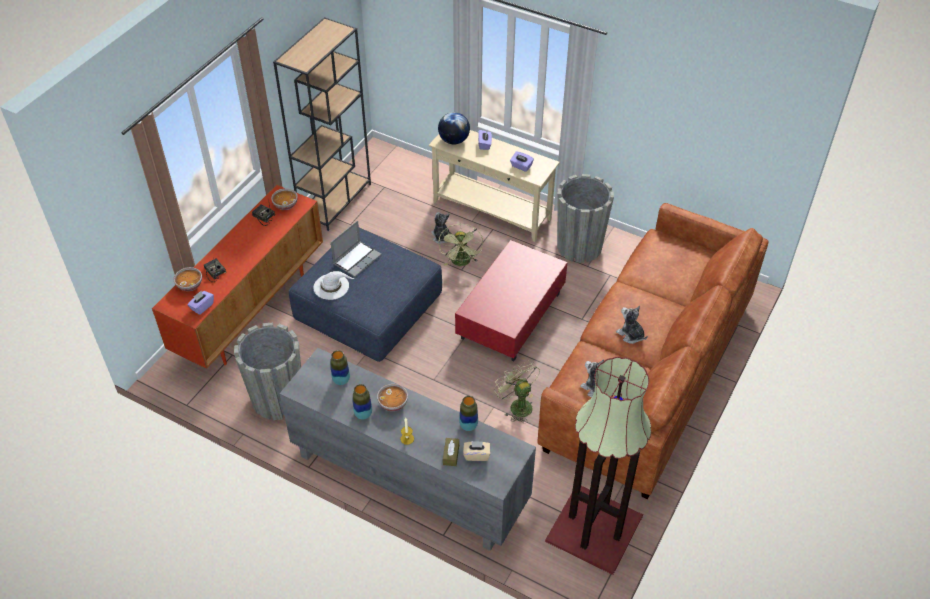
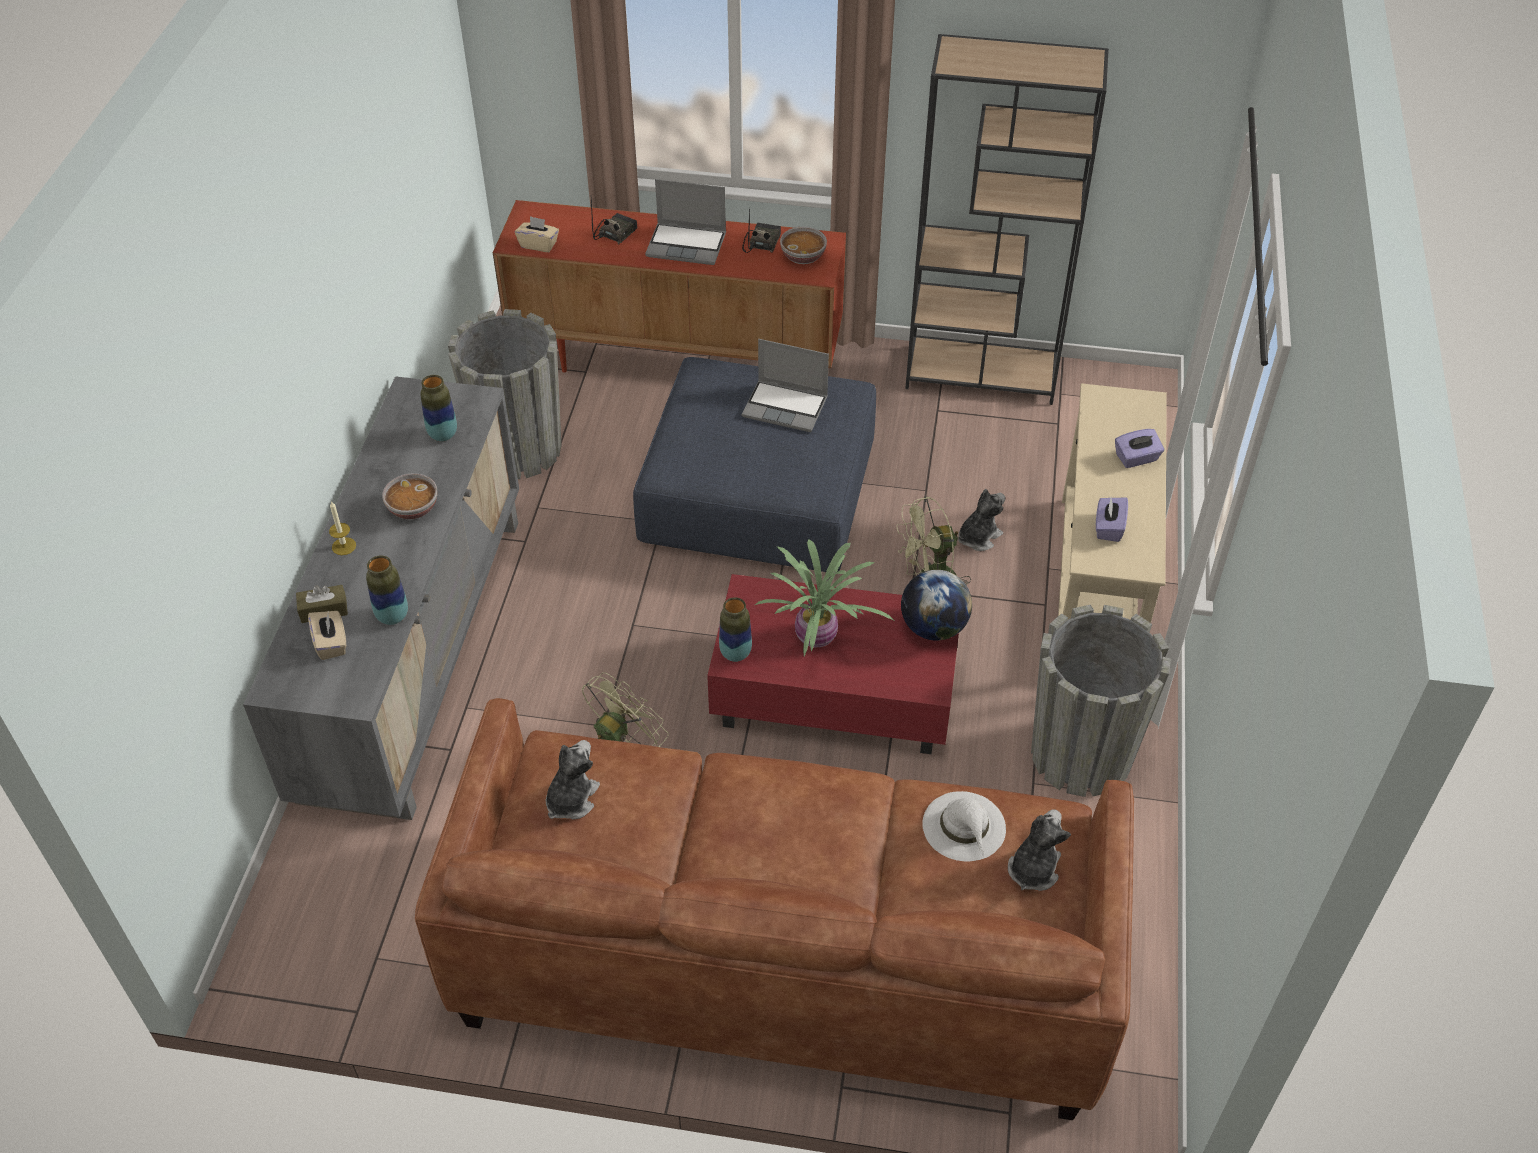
camera: 70 degrees right, 0 degrees up
bowl [174,267,202,291] -> none
purple tissue box [187,291,214,315] -> beige tissue box [515,216,559,252]
white hat [314,271,355,300] -> white hat moved to [922,791,1006,862]
vase [353,384,372,420] -> vase moved to [719,597,752,662]
globe [438,112,470,144] -> globe moved to [901,570,972,641]
floor lamp [545,357,651,575] -> none
plush toy [616,306,648,344] -> plush toy moved to [1008,809,1071,891]
none -> laptop [645,179,726,265]
none -> potted plant [755,540,893,656]

